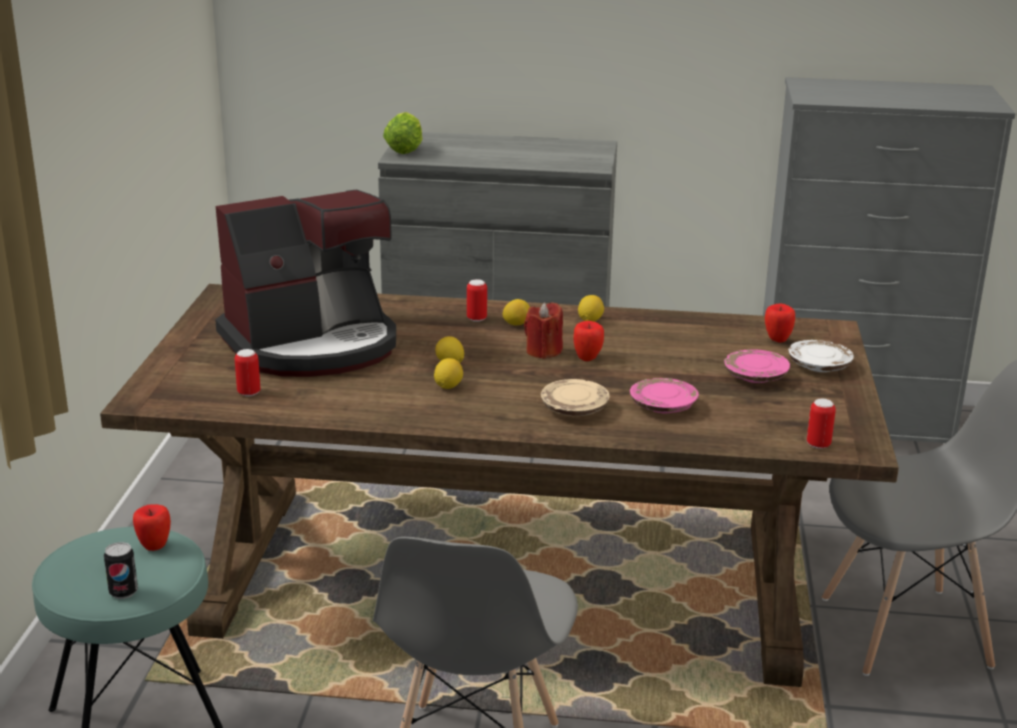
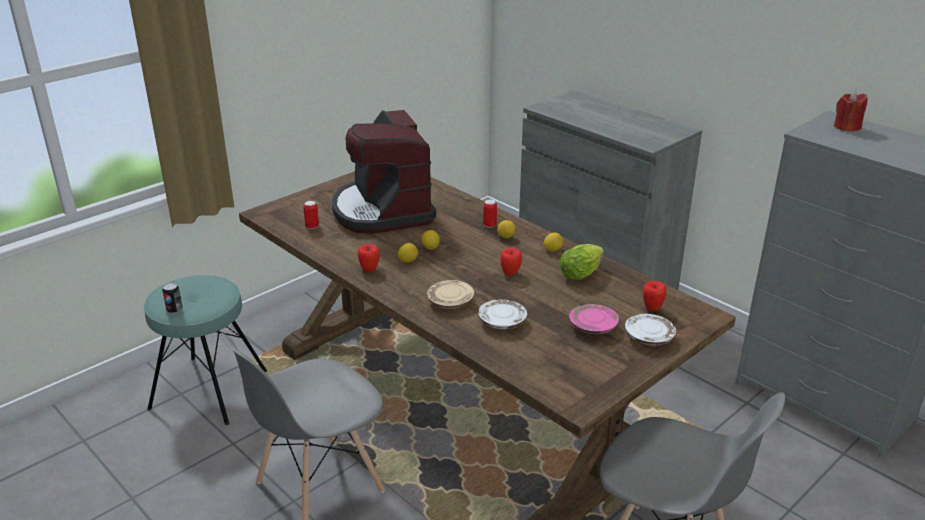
camera: 40 degrees right, 5 degrees up
apple [133,504,171,551] -> apple moved to [358,244,380,272]
coffee machine [215,190,396,377] -> coffee machine turned 60 degrees clockwise [332,110,436,234]
lettuce [383,112,422,154] -> lettuce moved to [559,244,604,280]
red candle [524,302,563,359] -> red candle moved to [834,91,868,131]
pink plate [630,378,699,413] -> white plate [478,300,527,329]
can [807,399,836,449] -> none

